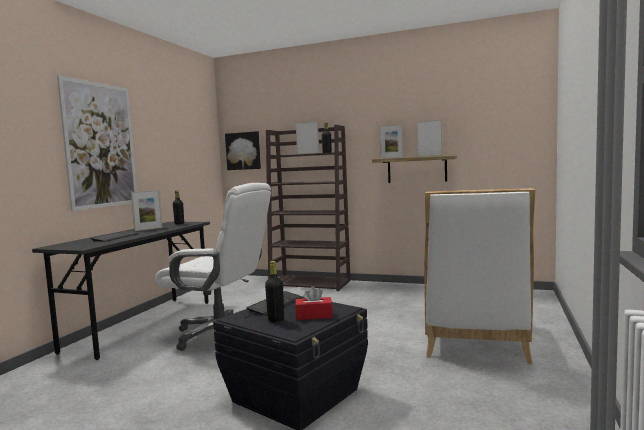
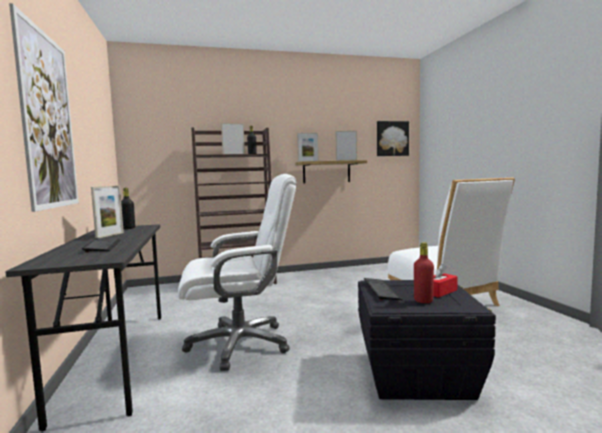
camera: 35 degrees left, 0 degrees up
picture [225,131,261,170] -> picture moved to [377,121,409,156]
black bottle [265,261,284,322] -> red bottle [414,242,434,303]

